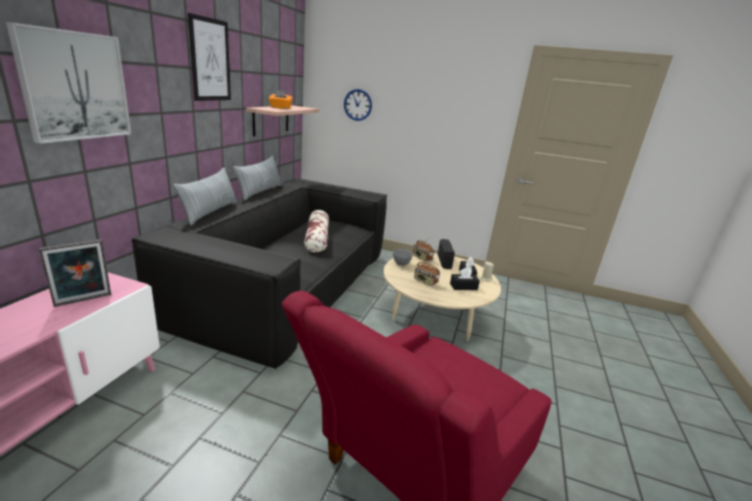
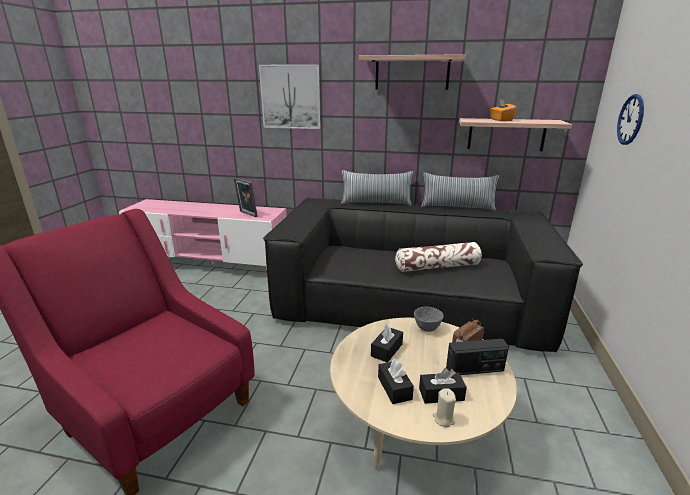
camera: 85 degrees right, 0 degrees up
picture [188,13,231,101] -> shelf [359,54,466,90]
radio [414,258,440,286] -> black tissue box [371,324,403,362]

